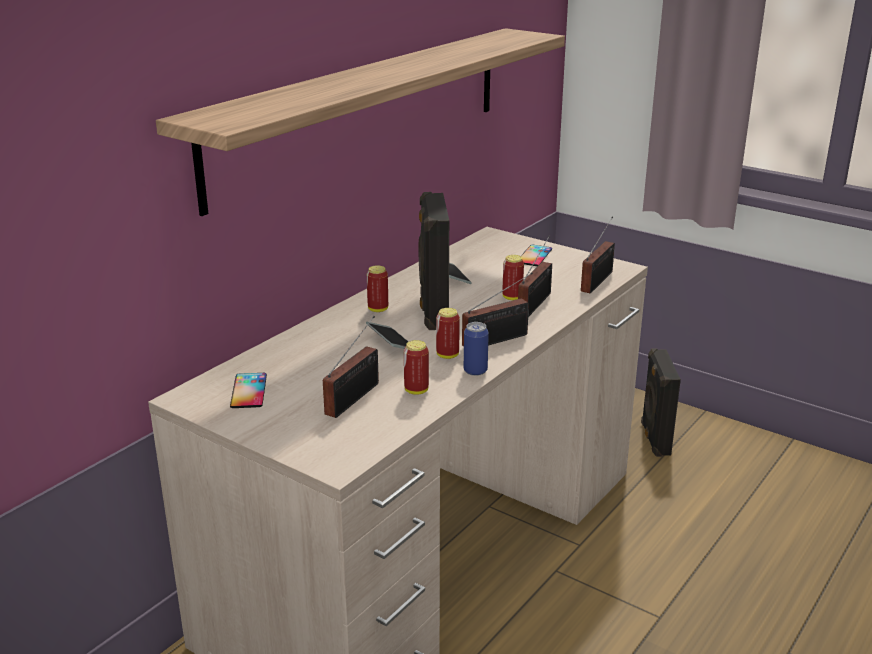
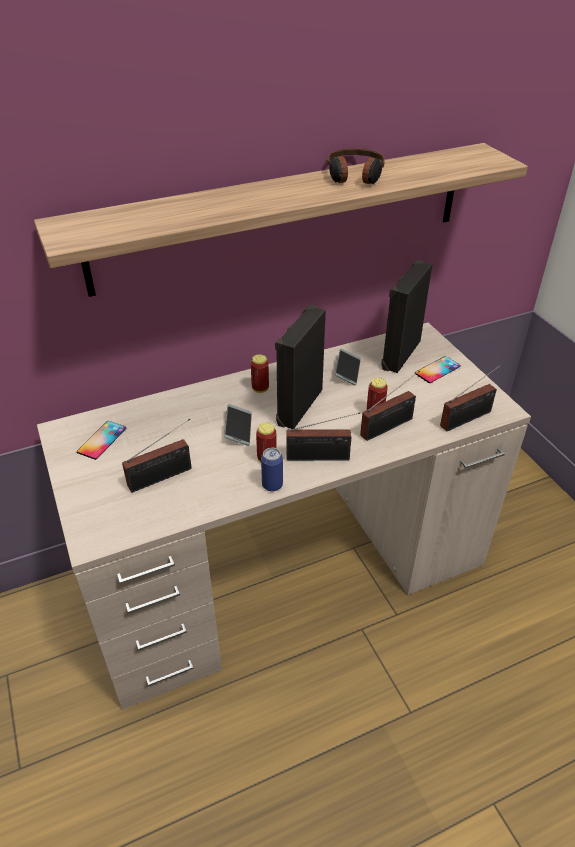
camera: 30 degrees right, 15 degrees up
can [404,340,429,395] -> none
black speaker [641,349,681,457] -> black speaker moved to [381,260,433,373]
none -> headphones [327,148,385,184]

